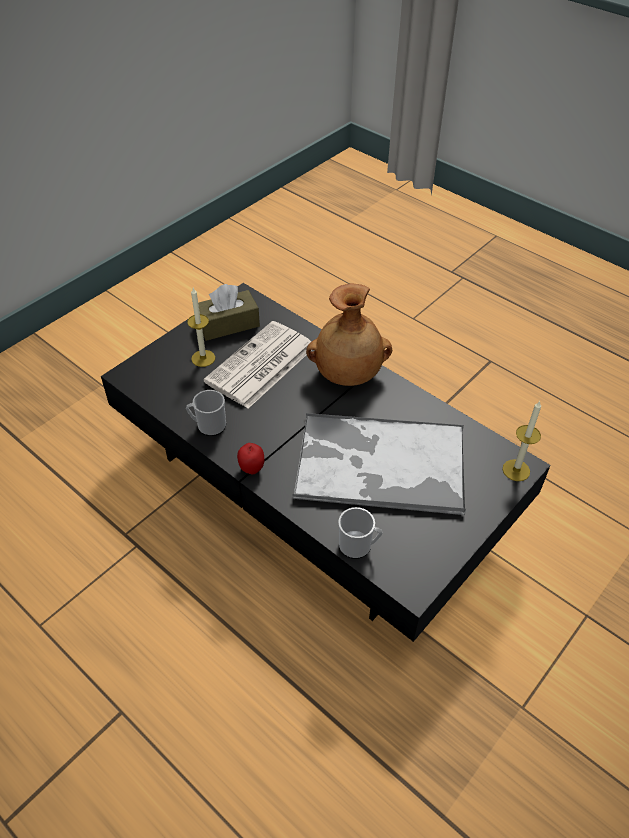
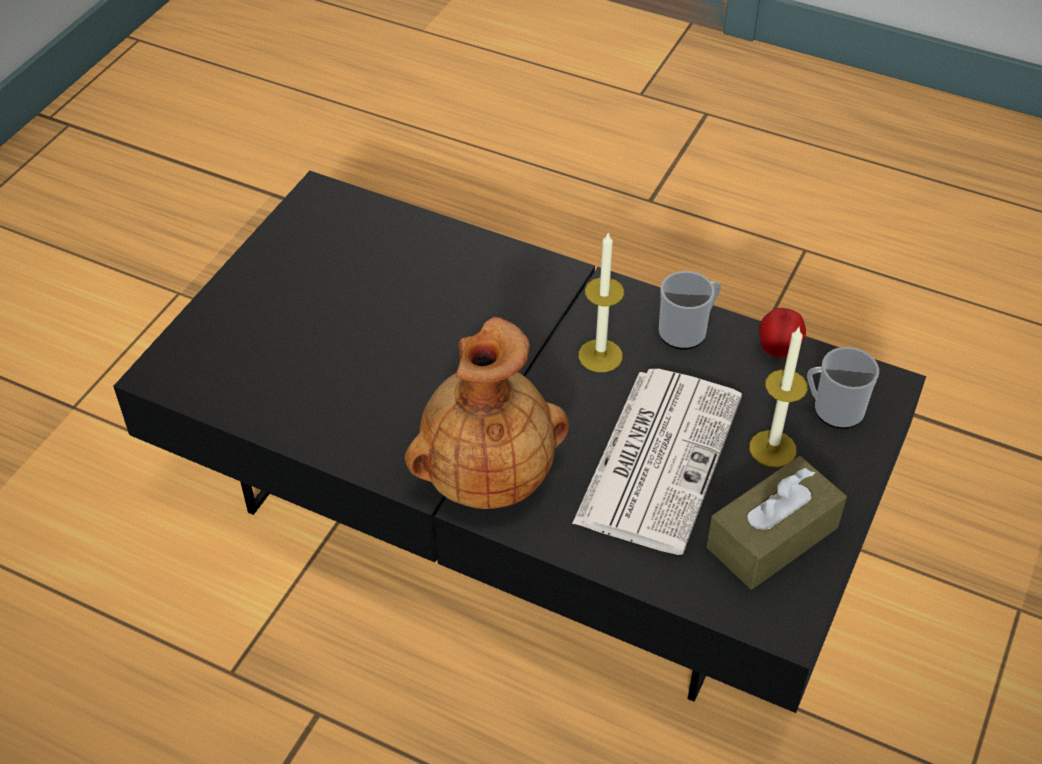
camera: 165 degrees right, 0 degrees up
apple [237,443,264,474] -> apple moved to [759,308,806,358]
tray [292,413,466,516] -> none
mug [338,507,382,559] -> mug moved to [807,347,879,429]
candle [502,401,541,481] -> candle moved to [579,231,624,372]

